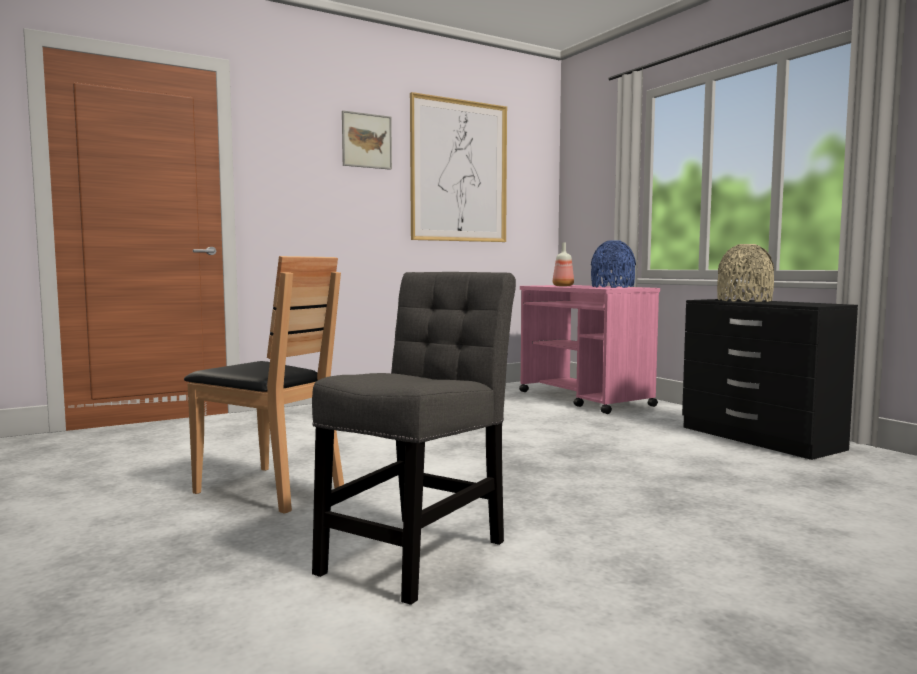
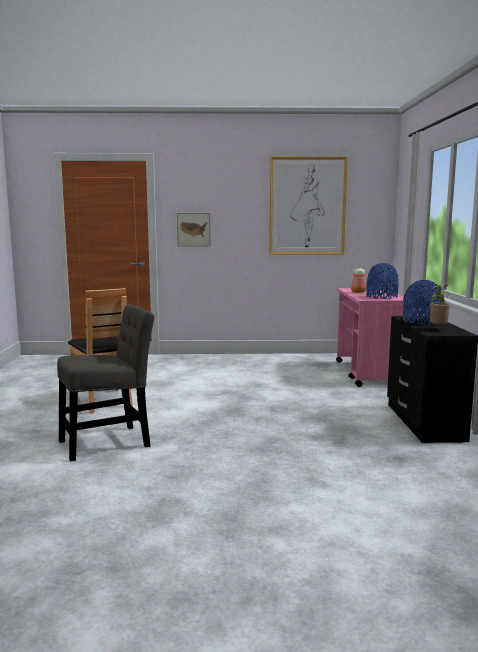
camera: 30 degrees right, 5 degrees up
picture [342,111,392,170] -> picture moved to [177,213,211,247]
beige vase [717,244,774,302] -> blue vase [403,280,444,325]
none -> potted plant [430,284,451,326]

